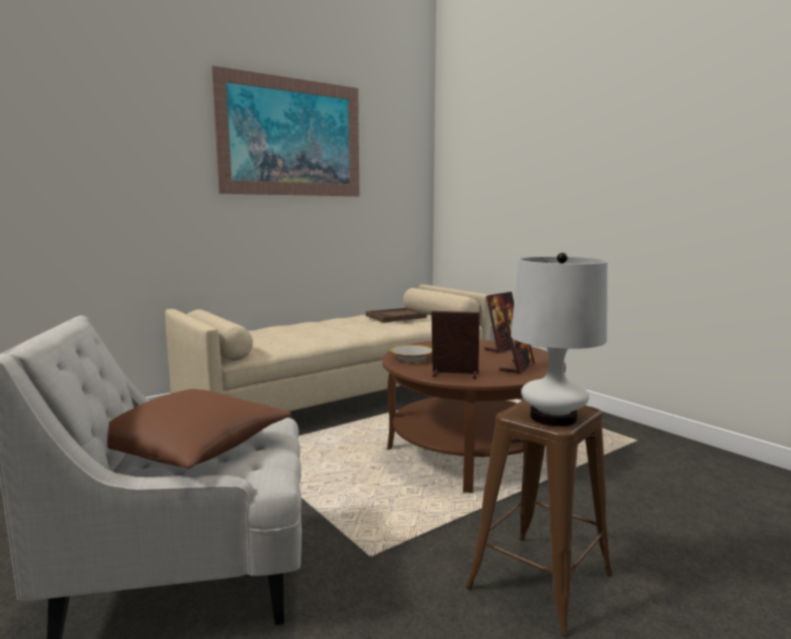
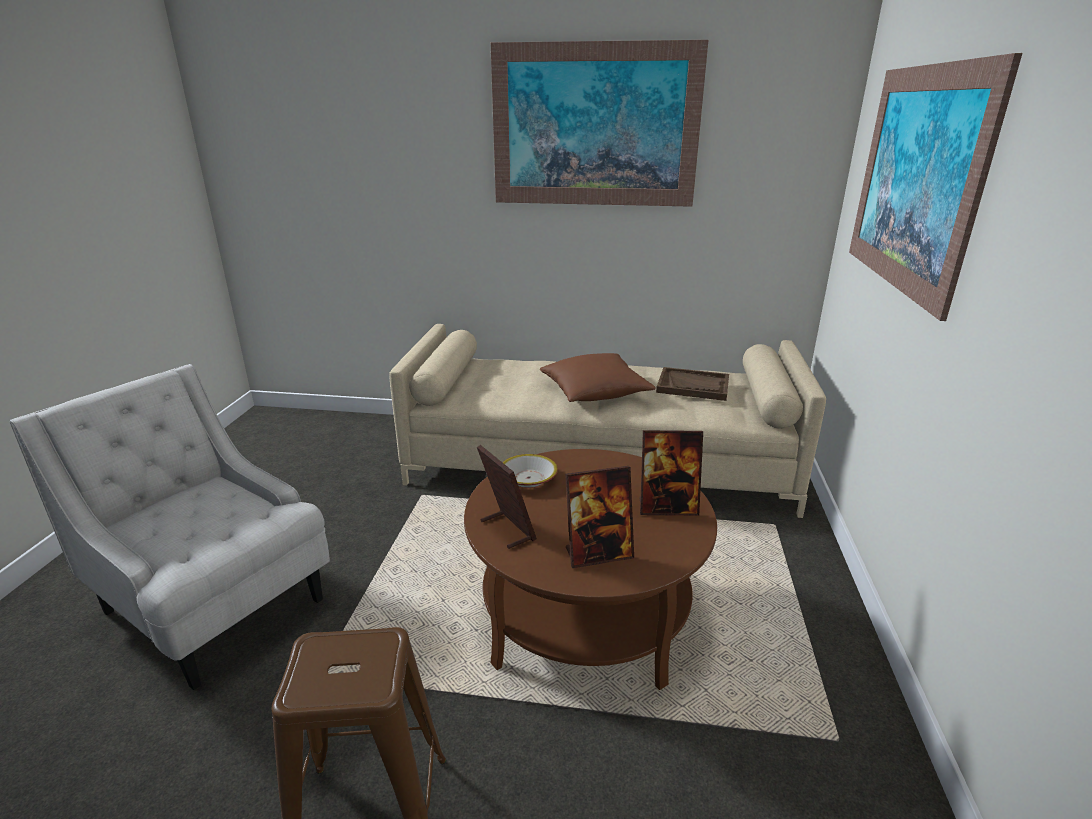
camera: 45 degrees right, 15 degrees up
brown pillow [107,389,291,469] -> brown pillow moved to [540,353,656,402]
white table lamp [511,253,607,426] -> none
none -> picture [849,53,1022,321]

